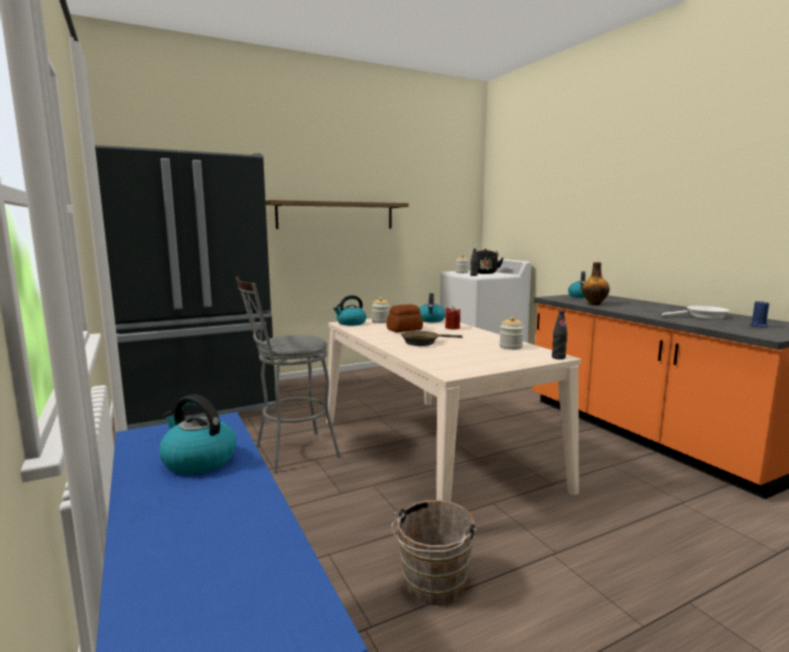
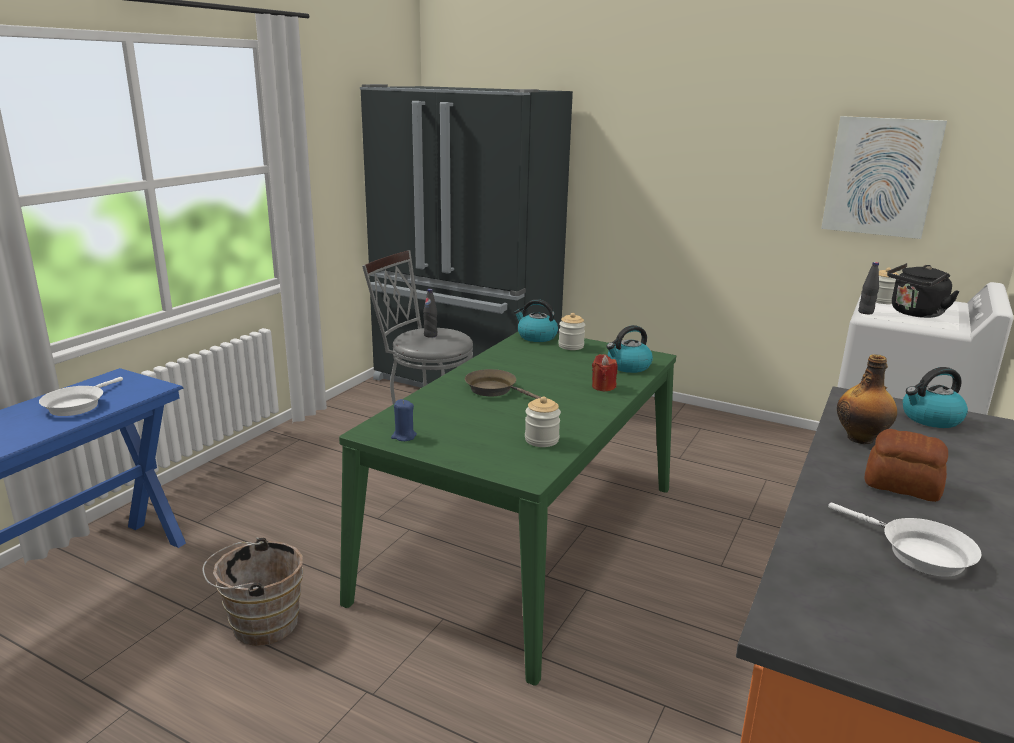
camera: 55 degrees right, 10 degrees up
kettle [159,394,237,474] -> white frying pan [39,377,123,416]
shelf [266,200,409,229] -> none
beige dining table [326,318,581,502] -> green dining table [339,332,676,685]
bread [386,304,423,333] -> bread moved to [865,429,948,502]
black bottle [552,311,568,359] -> black bottle moved to [423,289,437,338]
blue candle [750,300,769,328] -> blue candle moved to [391,399,417,441]
none -> picture [821,116,947,239]

